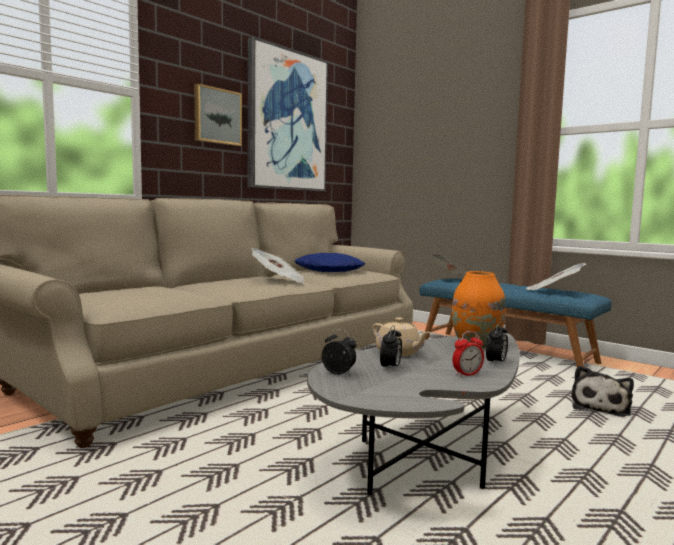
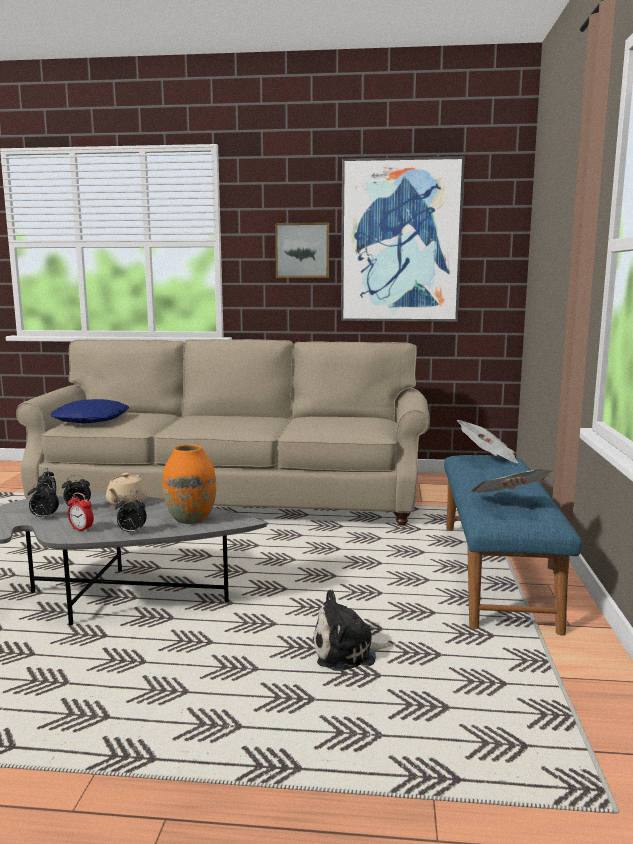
camera: 55 degrees right, 5 degrees up
newspaper [251,248,304,284] -> none
blue pillow [295,253,365,272] -> blue pillow moved to [51,399,130,424]
none -> alarm clock [28,483,59,518]

